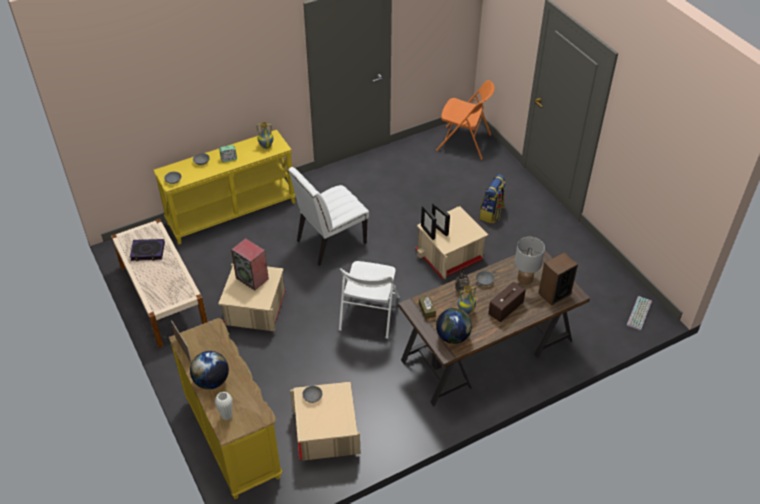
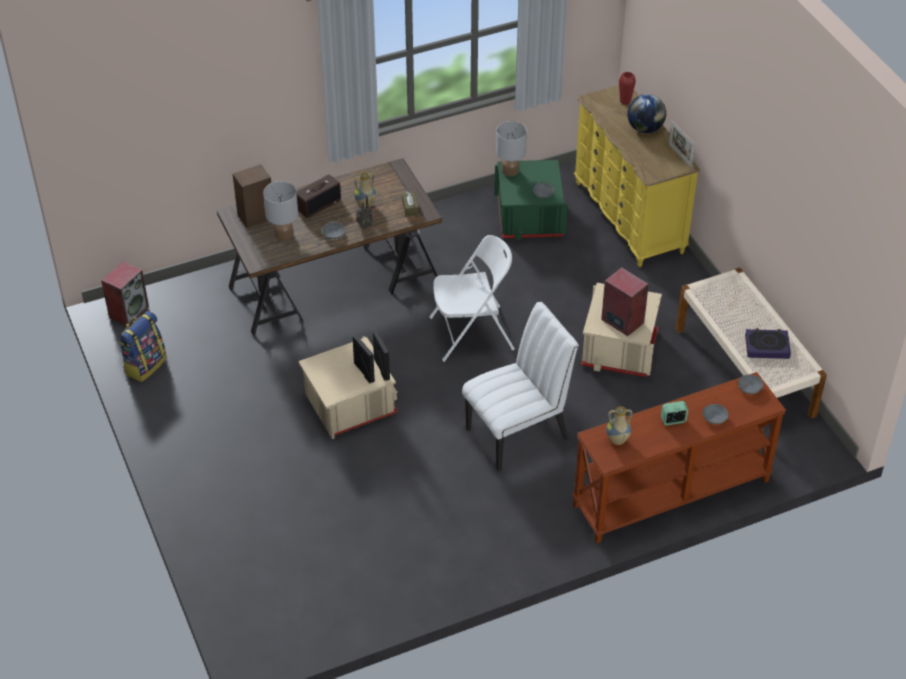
camera: 175 degrees left, 0 degrees up
yellow console table [153,130,296,245] -> brown console table [572,372,786,543]
white vase [215,392,232,420] -> red vase [619,72,636,105]
beige storage box [290,382,360,461] -> green storage box [494,160,568,240]
white chair [339,261,400,339] -> white chair turned 60 degrees clockwise [429,235,514,362]
orange chair [436,80,495,160] -> none
globe [436,308,472,344] -> none
backpack [479,174,506,224] -> backpack moved to [119,311,167,382]
keyboard [626,296,652,331] -> speaker [101,261,149,326]
none -> grey table lamp [496,121,527,177]

